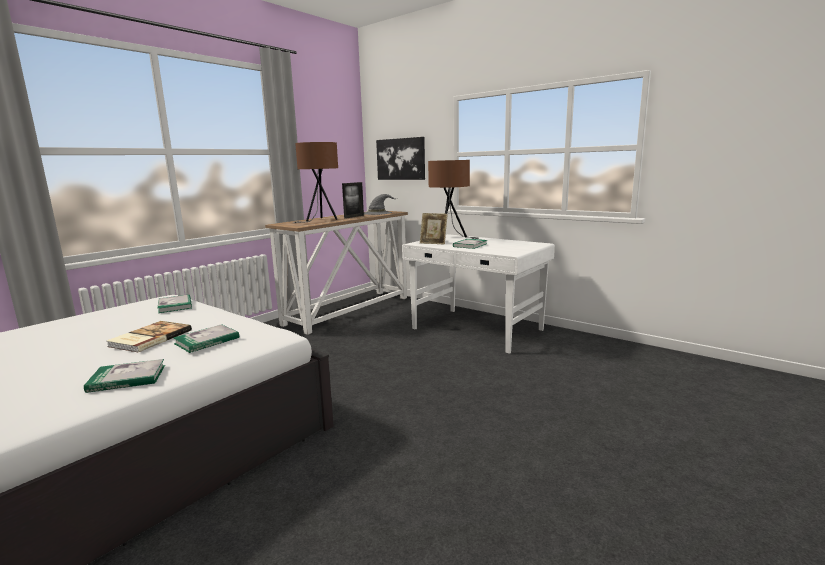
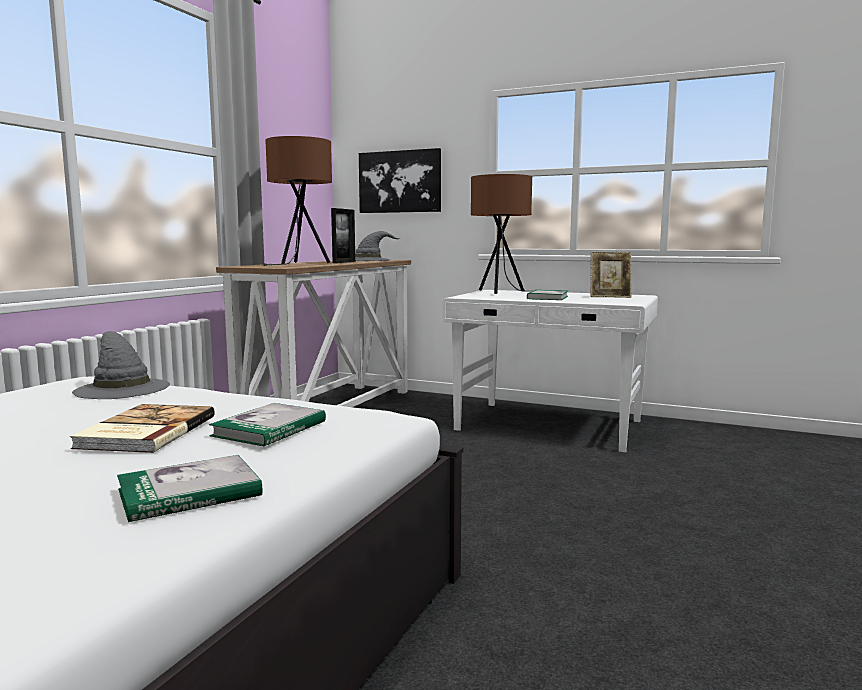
camera: 15 degrees left, 5 degrees down
book [158,295,192,313] -> grey hat [72,331,170,399]
picture frame [420,213,448,245] -> picture frame moved to [591,251,631,298]

